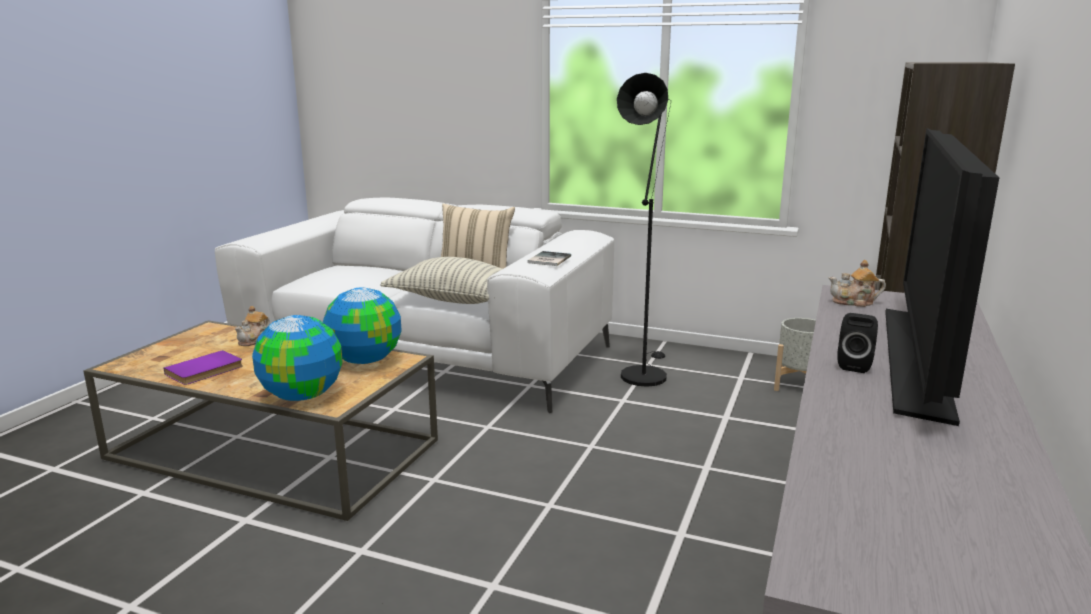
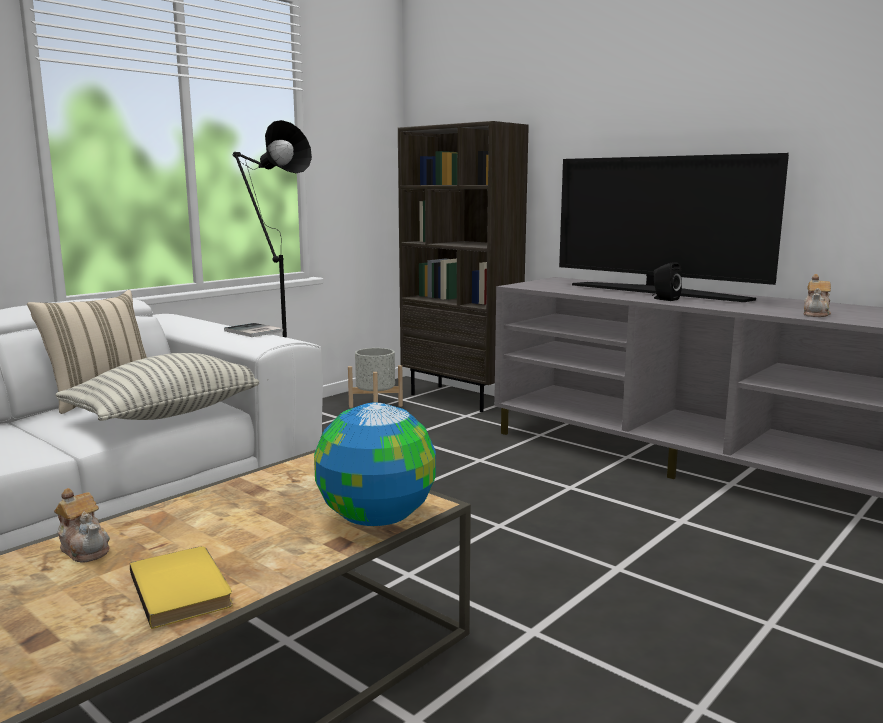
camera: 70 degrees left, 5 degrees down
purple book [164,350,243,385] -> yellow book [130,546,233,629]
globe [323,287,402,364] -> none
teapot [828,260,886,307] -> teapot moved to [803,274,831,317]

